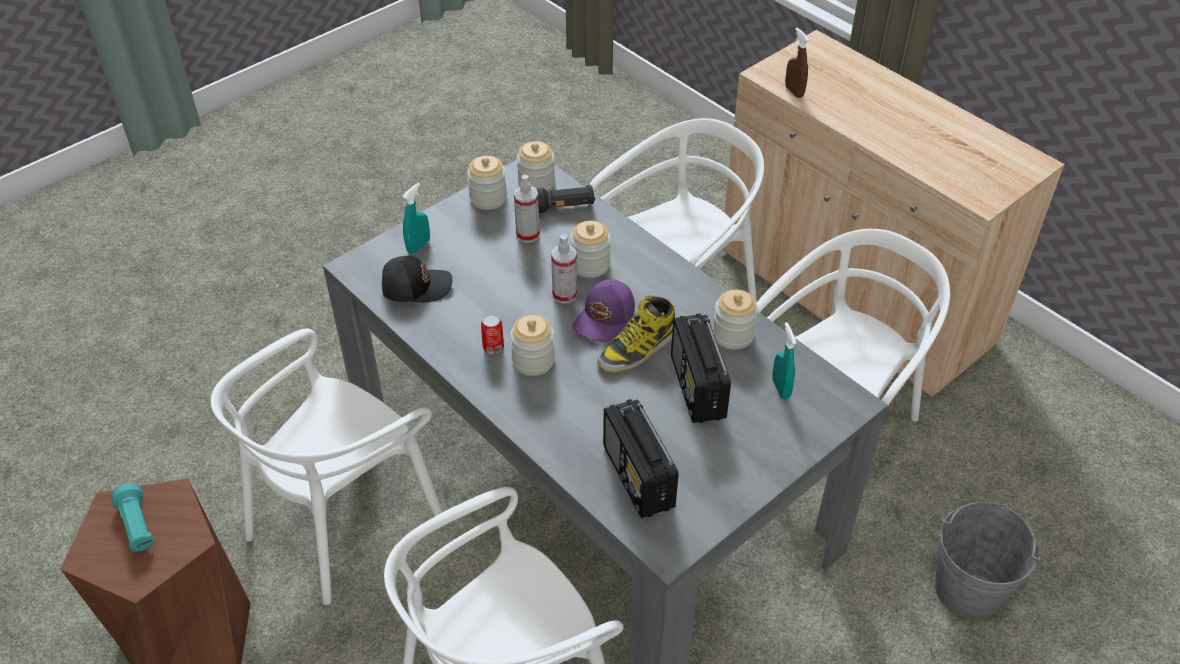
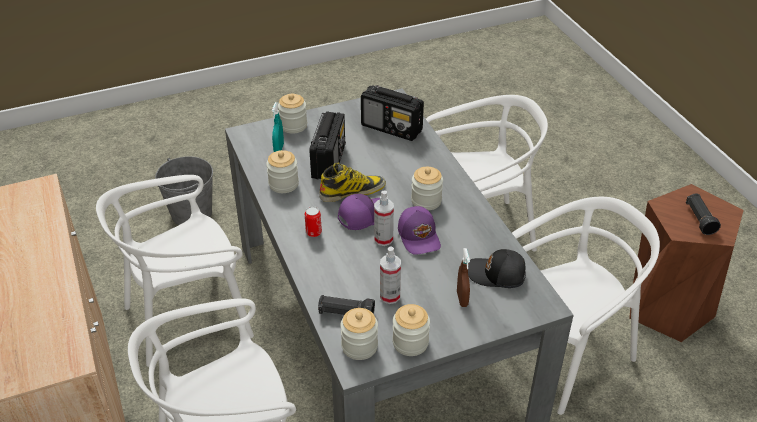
camera: 160 degrees left, 5 degrees down
turquoise flashlight [111,483,155,552] -> black flashlight [686,194,721,235]
turquoise spray bottle [403,183,430,254] -> none
can [481,314,504,354] -> can moved to [305,206,322,237]
jar [570,221,611,278] -> jar moved to [278,94,307,134]
radio [603,399,679,518] -> radio turned 120 degrees clockwise [361,85,424,141]
brown spray bottle [785,28,809,98] -> brown spray bottle moved to [457,248,470,307]
none -> purple cap [398,206,441,255]

